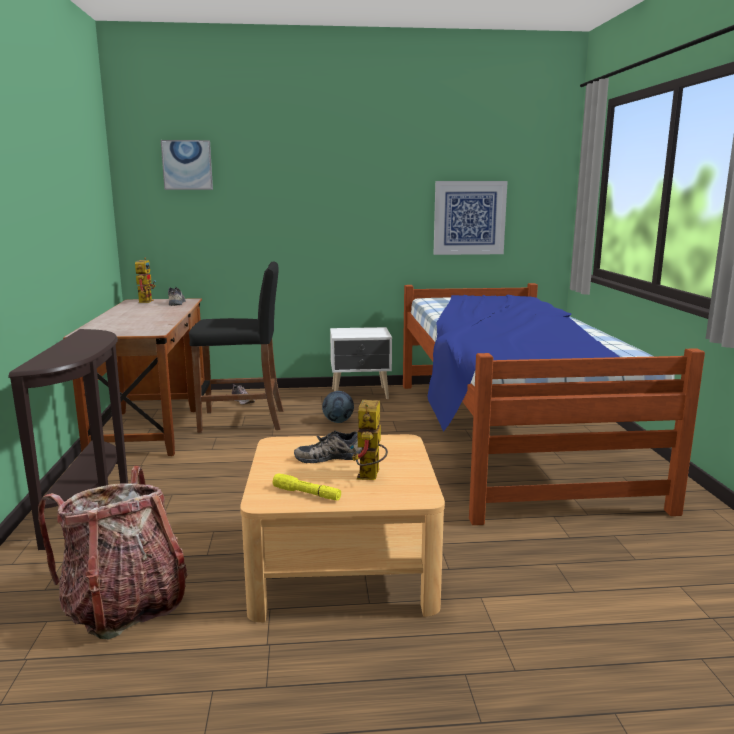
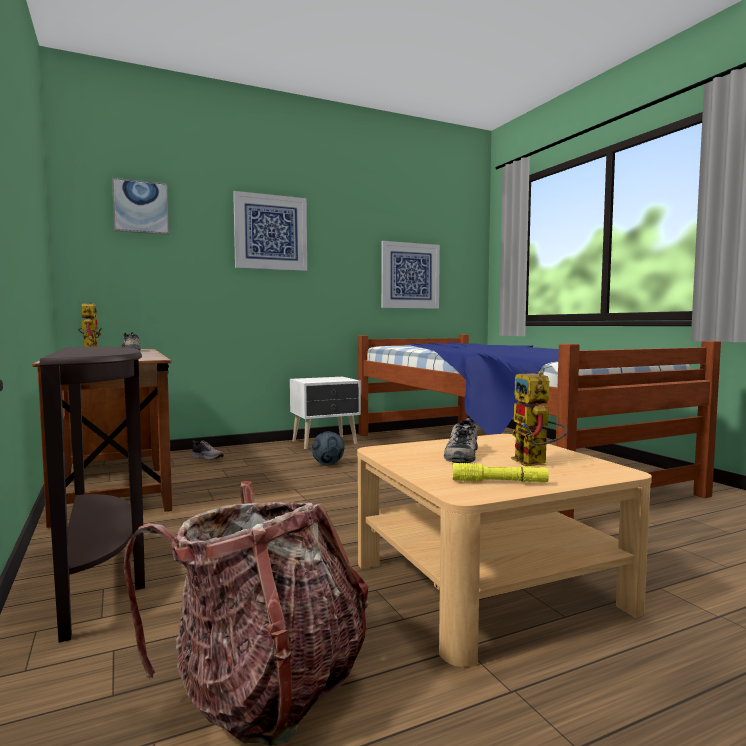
camera: 20 degrees left, 10 degrees down
black stool [189,261,284,433] -> none
shoe [294,430,362,463] -> shoe turned 45 degrees counterclockwise [444,418,478,463]
none -> picture [233,191,307,271]

